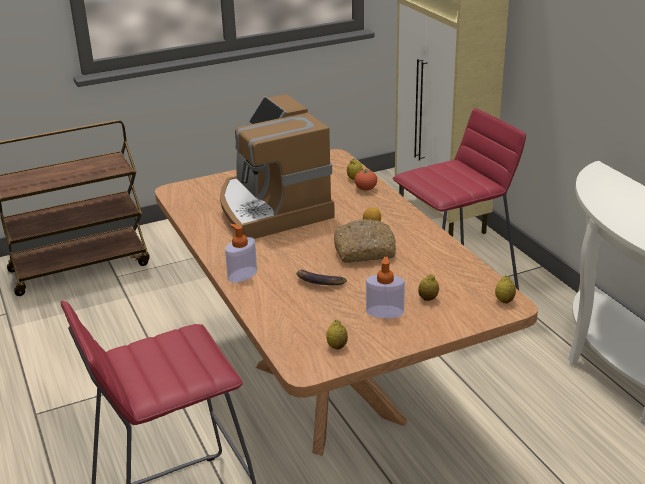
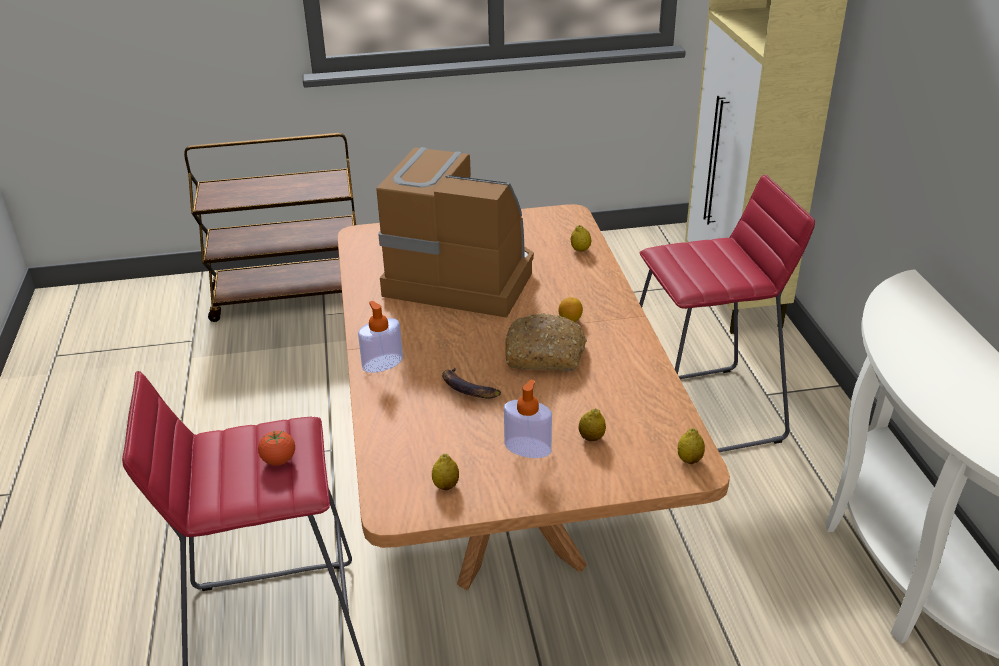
camera: 15 degrees right, 5 degrees up
coffee machine [220,94,335,239] -> coffee machine turned 120 degrees clockwise [376,147,534,318]
tomato [354,169,377,191] -> tomato moved to [258,431,295,465]

